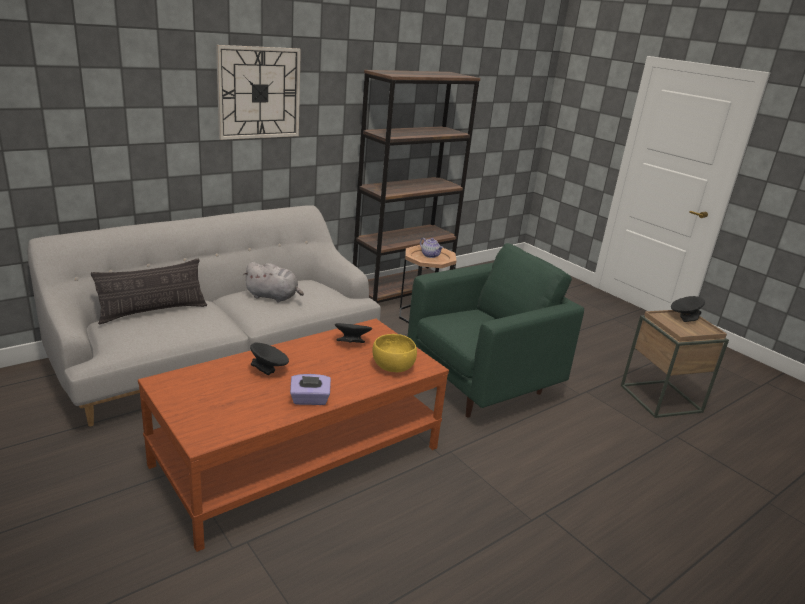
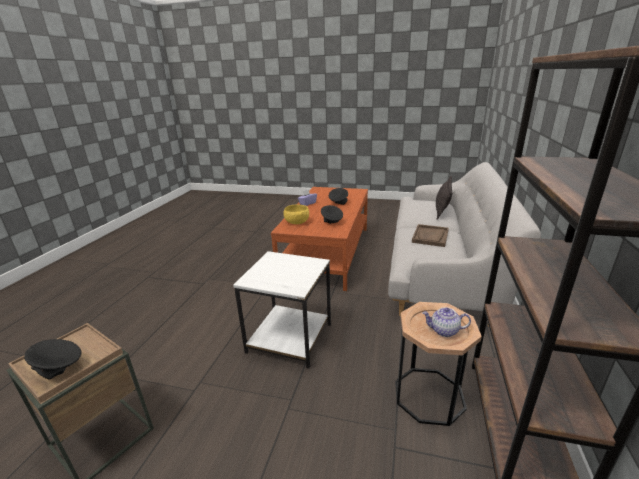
camera: 145 degrees right, 0 degrees up
wall clock [216,45,301,140] -> none
grey plush toy [243,262,304,303] -> brown tray [412,224,449,247]
green armchair [407,243,584,418] -> white side table [233,251,331,369]

